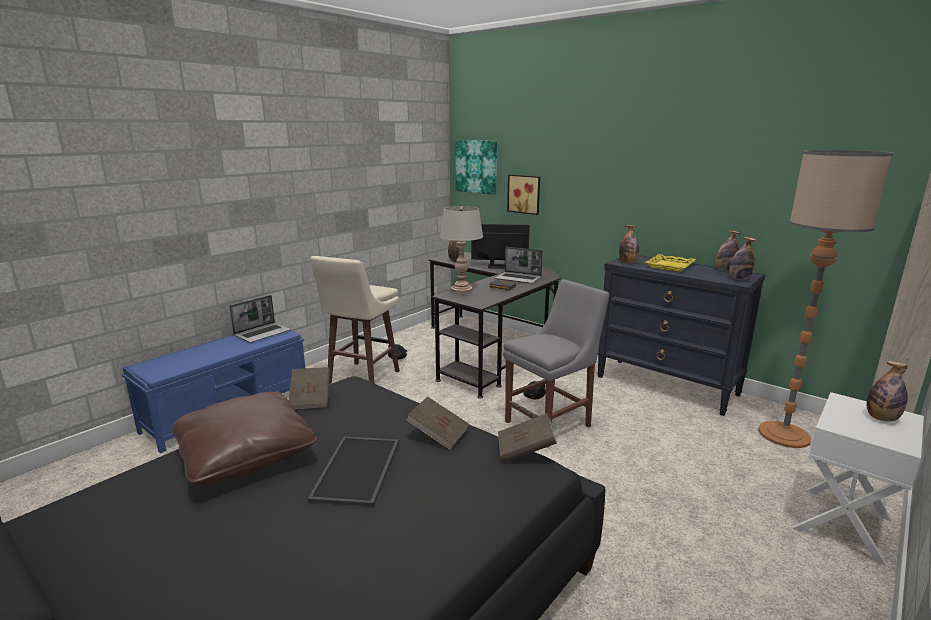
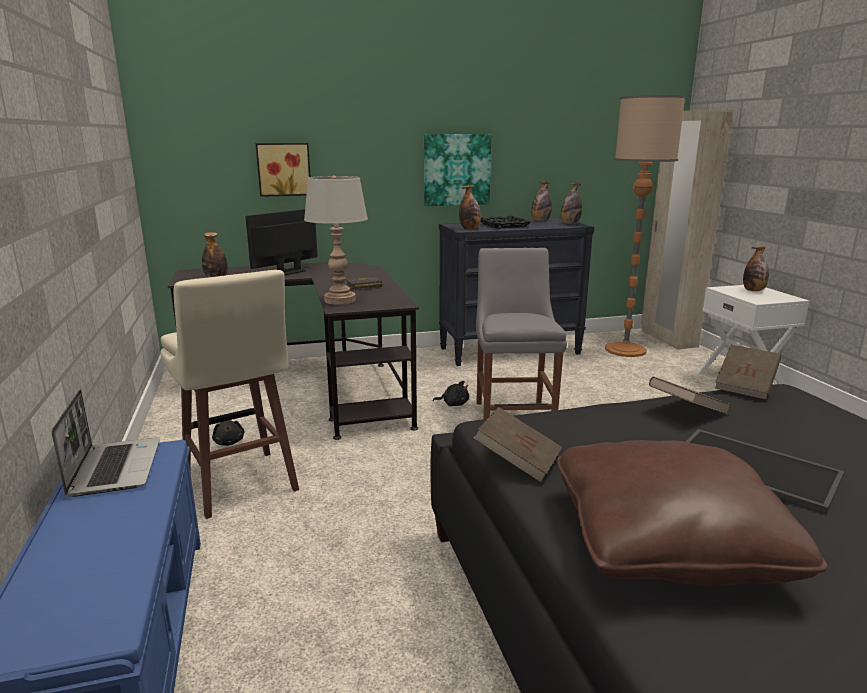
camera: 55 degrees left, 0 degrees up
picture [455,140,497,195] -> picture moved to [424,134,492,206]
laptop [495,247,543,284] -> none
yellow tray [645,254,696,272] -> black tray [480,216,532,229]

